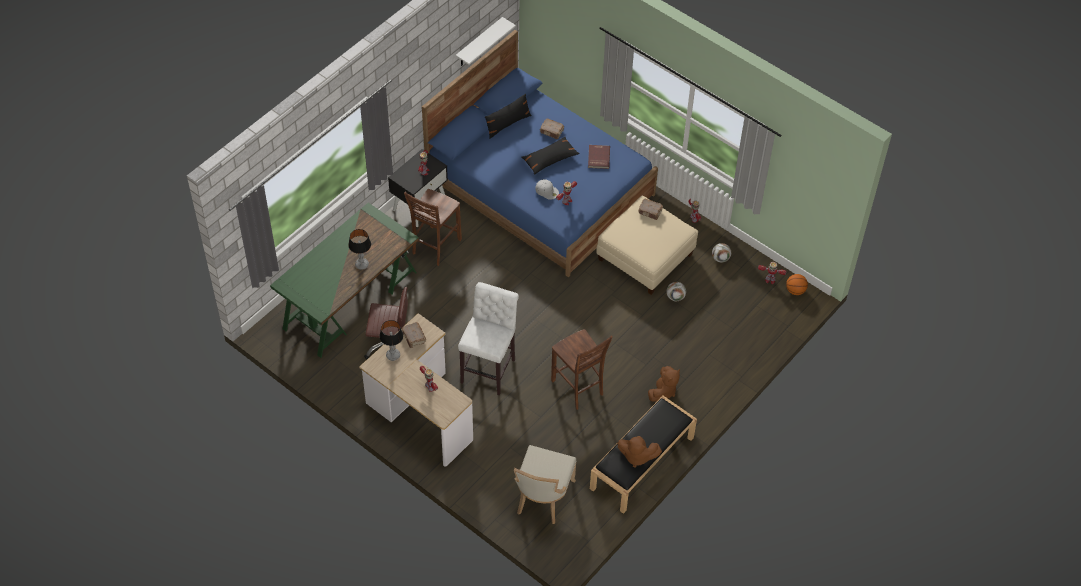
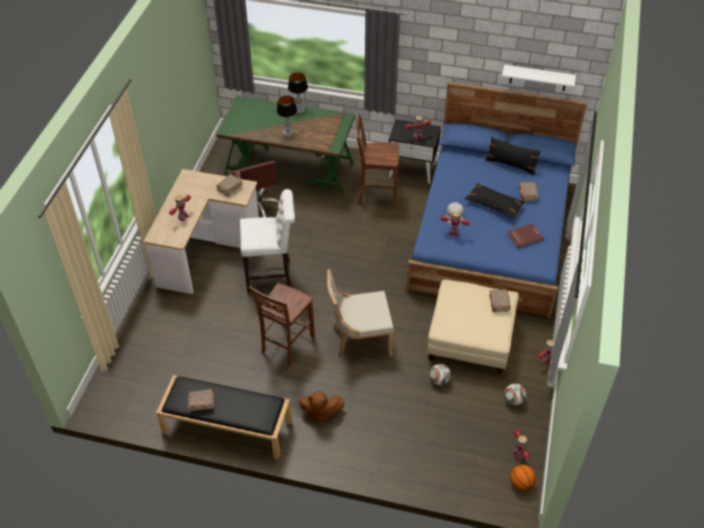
camera: 65 degrees right, 5 degrees down
table lamp [380,320,403,361] -> table lamp moved to [288,73,308,114]
beige chair [514,445,576,524] -> beige chair moved to [327,269,394,358]
brown plush toy [617,436,662,467] -> brown book [188,389,214,411]

